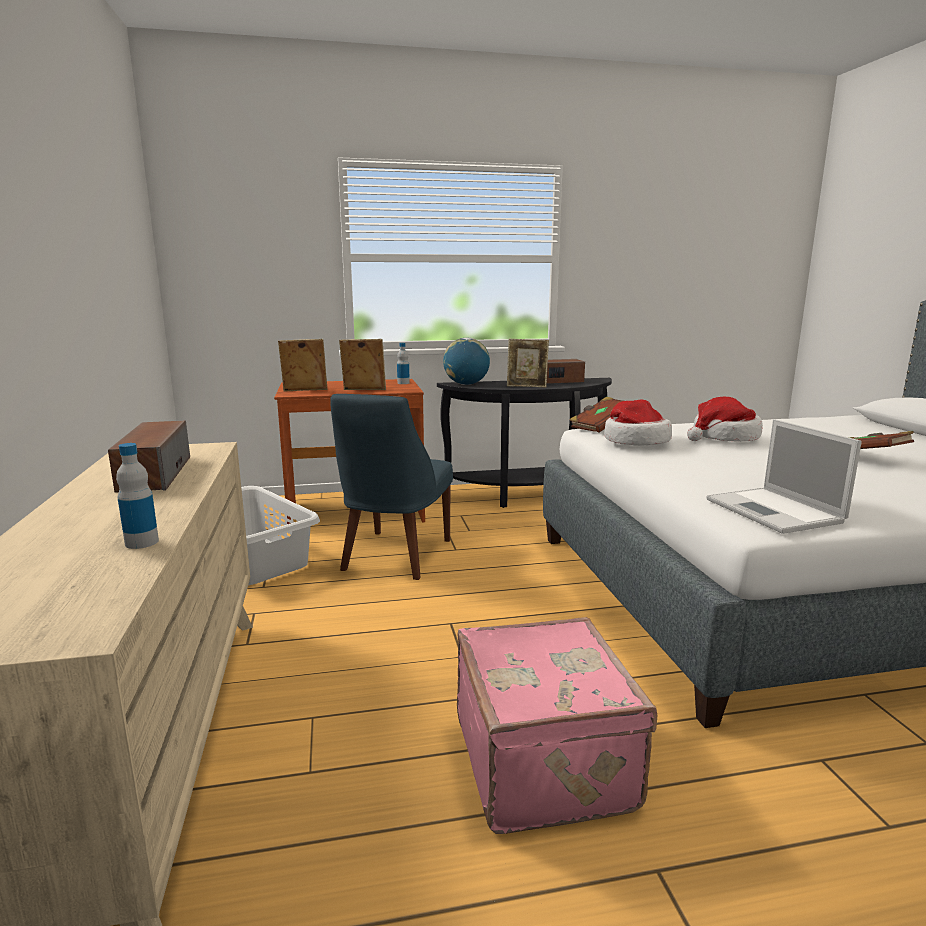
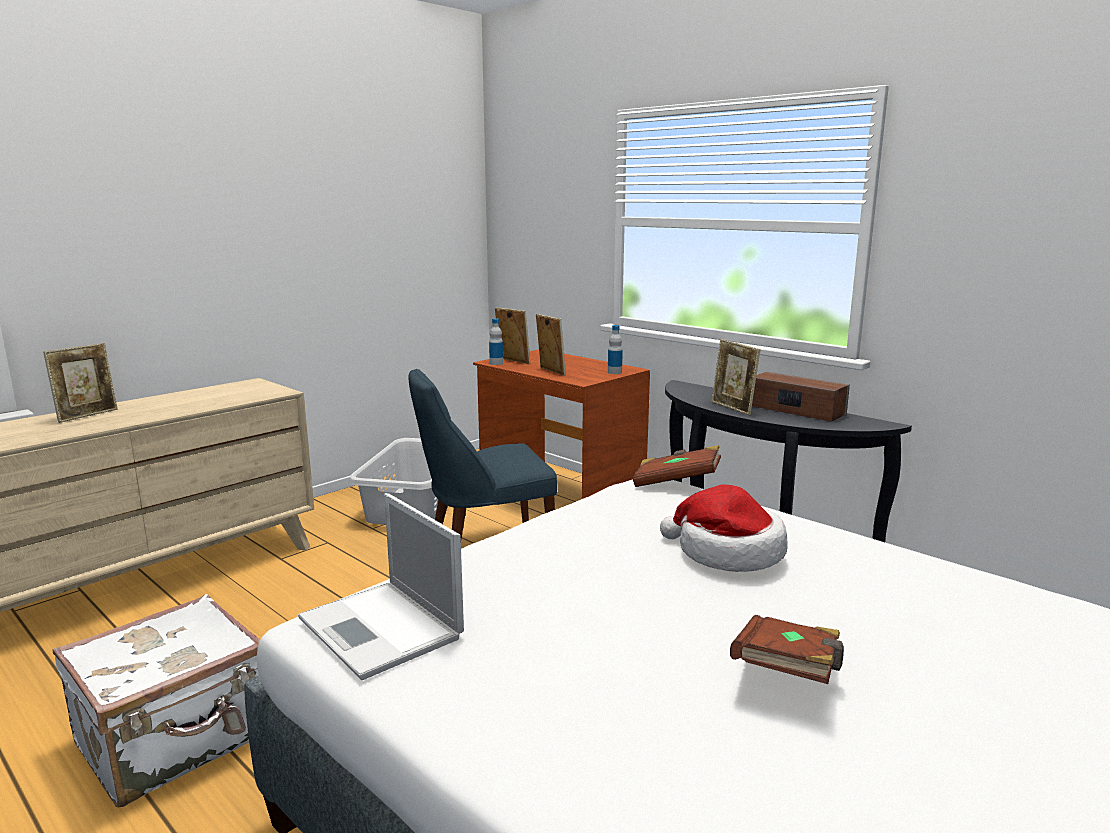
camera: 55 degrees right, 0 degrees up
speaker [108,420,190,493] -> none
bottle [116,443,159,549] -> bottle moved to [489,318,503,365]
globe [443,338,490,385] -> none
pink suitcase [457,617,657,834] -> white suitcase [52,594,260,807]
hat [604,399,672,445] -> none
laptop [707,419,862,534] -> laptop turned 75 degrees counterclockwise [298,493,464,680]
none -> picture frame [43,343,118,423]

